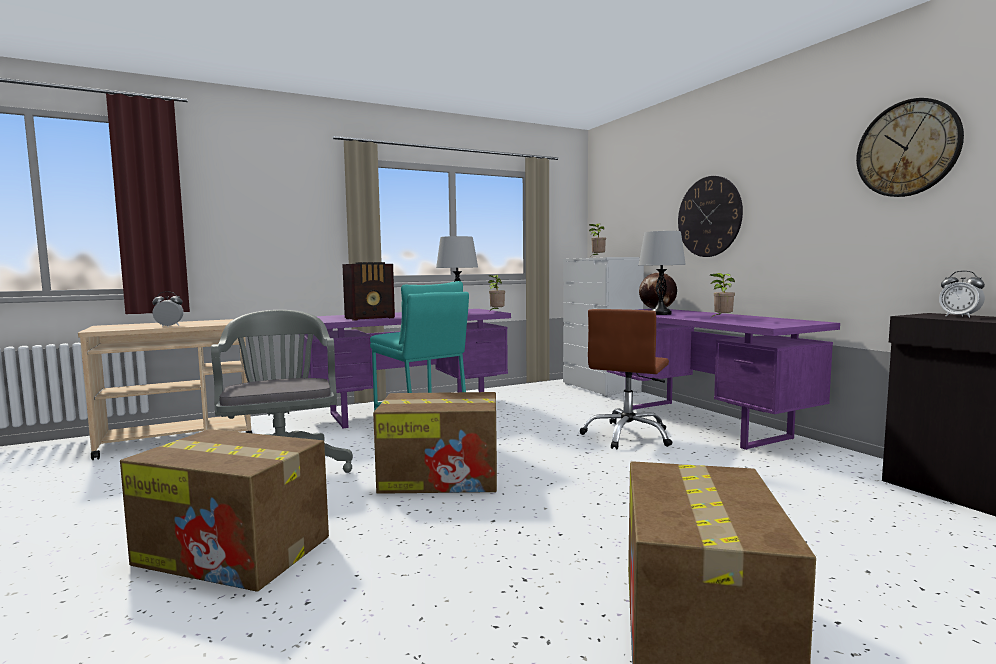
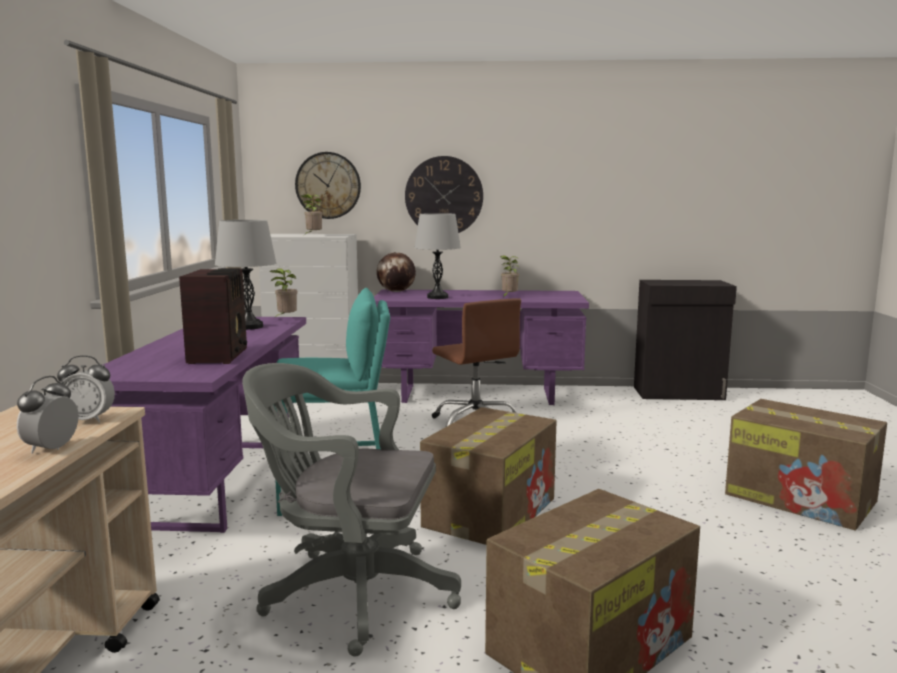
camera: 60 degrees left, 5 degrees up
wall clock [856,98,964,197] -> wall clock moved to [295,152,361,219]
alarm clock [939,271,985,318] -> alarm clock moved to [57,355,115,422]

